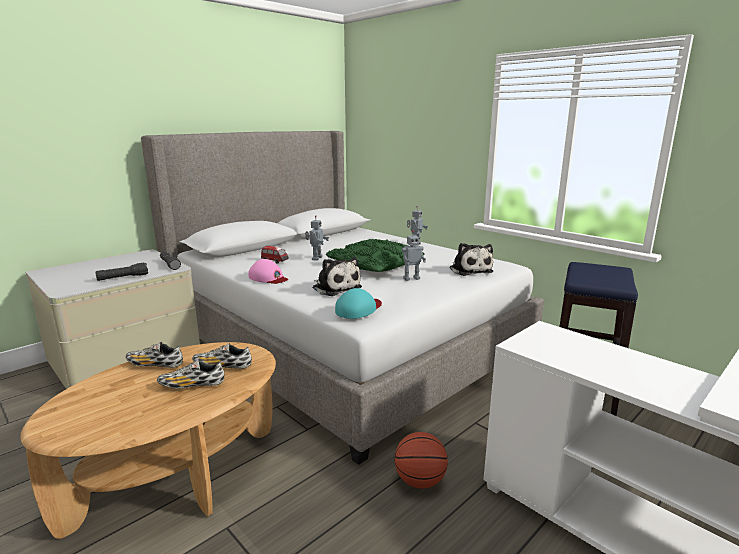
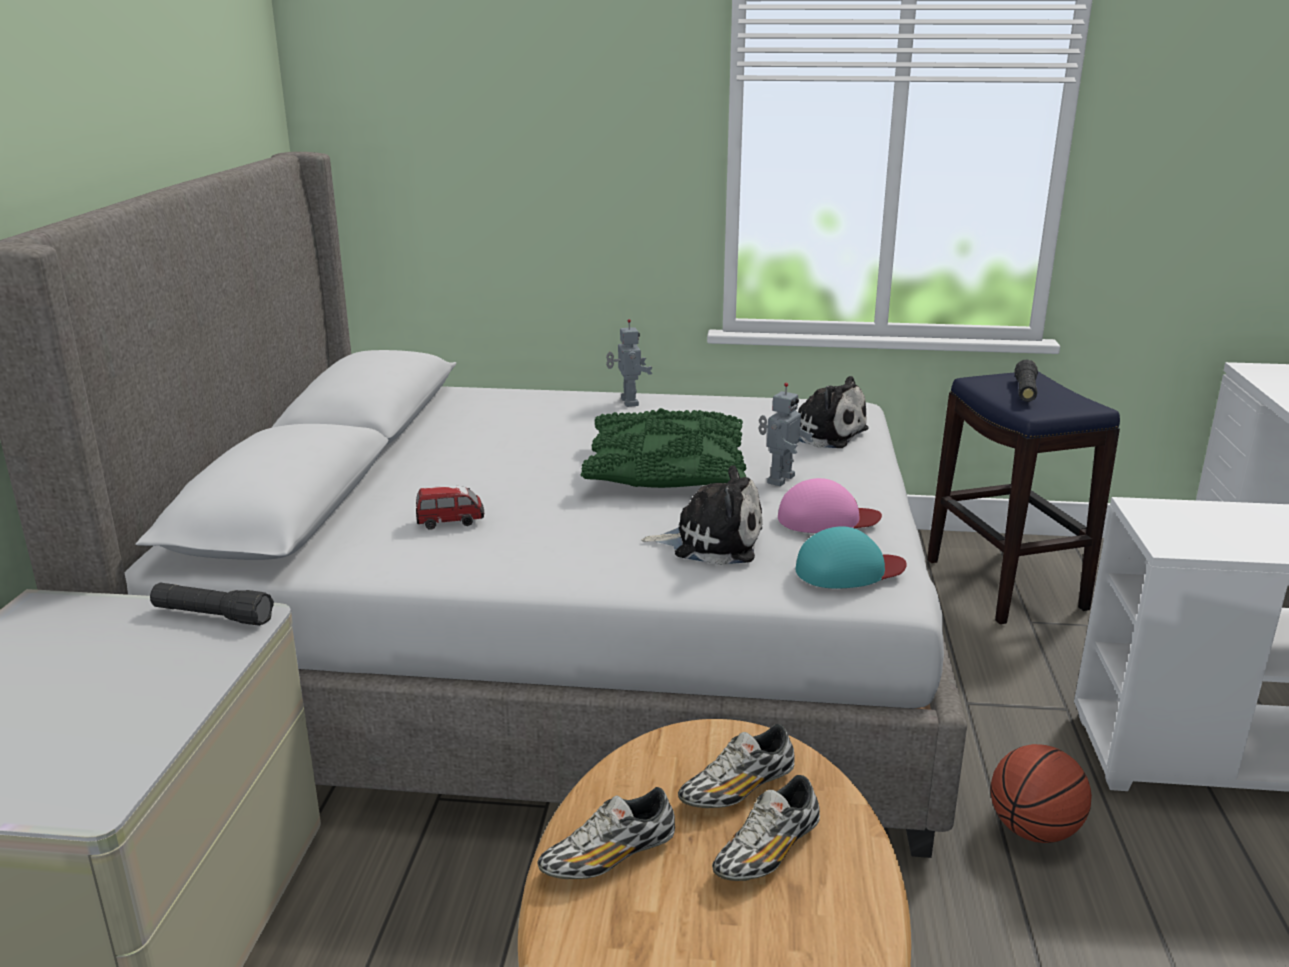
camera: 40 degrees left, 5 degrees up
black flashlight [95,262,148,281] -> black flashlight moved to [1014,360,1038,402]
pink cap [248,259,289,284] -> pink cap moved to [778,478,882,533]
toy robot [305,216,329,261] -> none
turquoise cap [335,288,382,319] -> turquoise cap turned 75 degrees clockwise [796,526,907,588]

